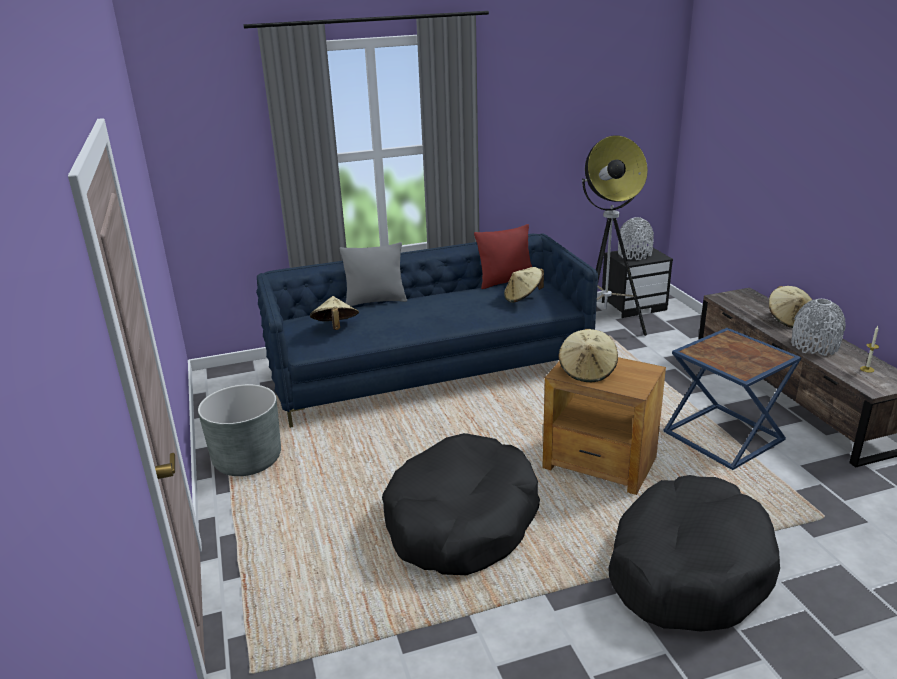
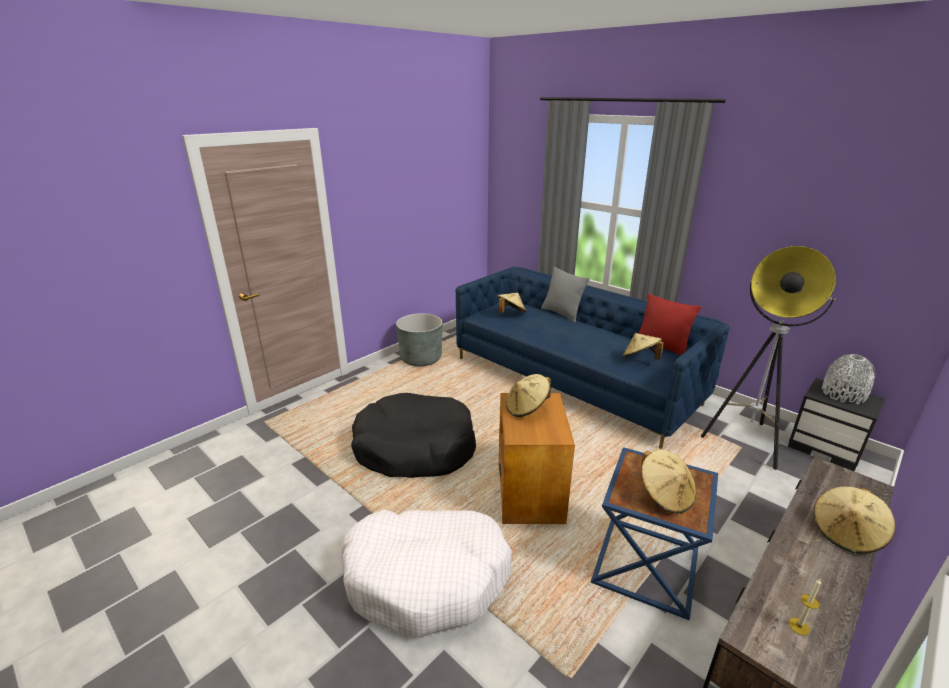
camera: 60 degrees right, 0 degrees up
black dog bed [609,475,780,632] -> white dog bed [342,510,512,636]
grey vase [791,299,846,356] -> none
none -> beige hat [641,449,696,514]

